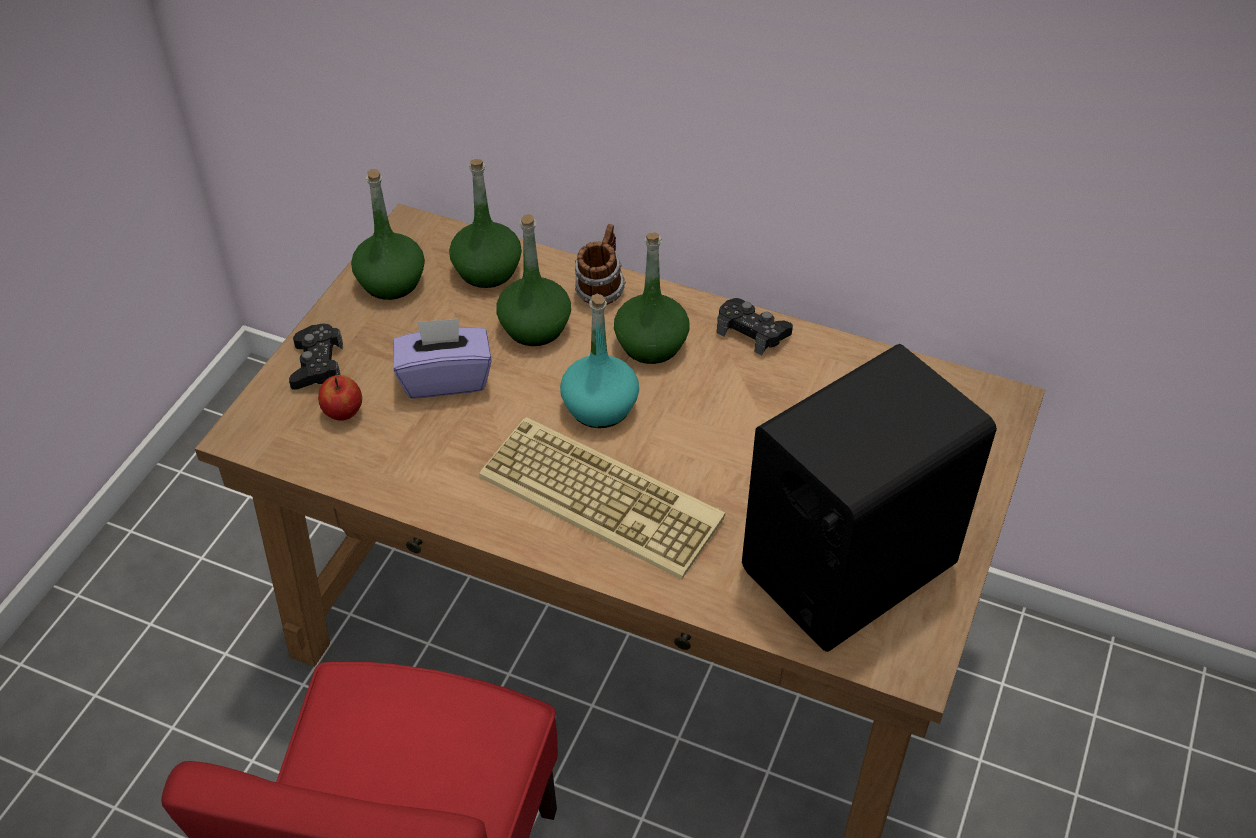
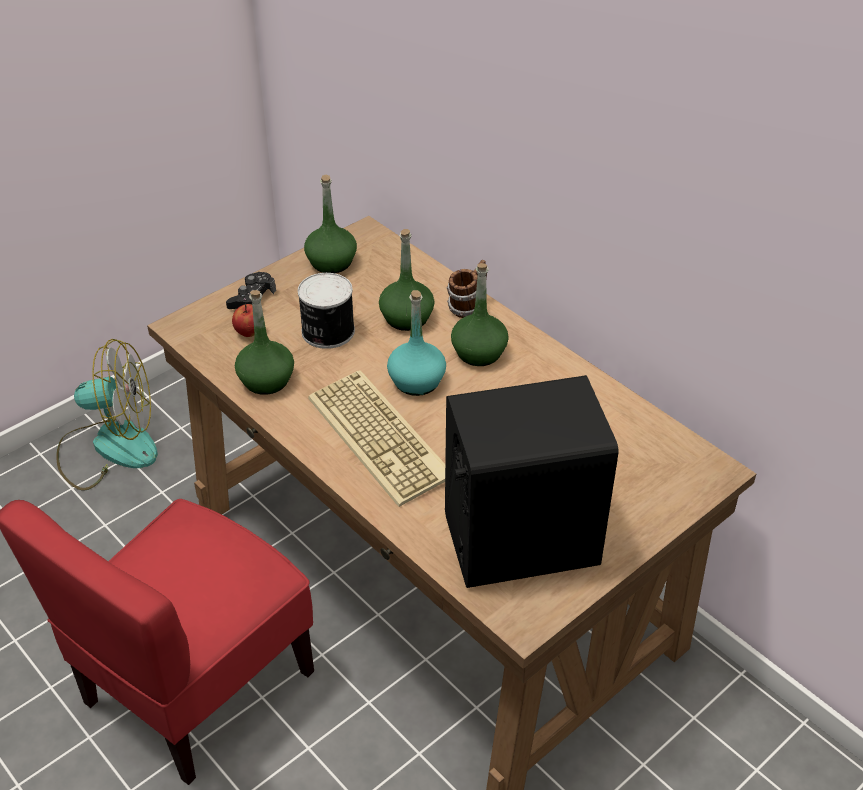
camera: 25 degrees right, 5 degrees down
purple tissue box [393,318,492,398] -> can [298,273,355,349]
green bottle [449,159,522,288] -> green bottle moved to [235,290,294,395]
black game controller [717,298,793,356] -> none
none -> fan [56,339,158,490]

